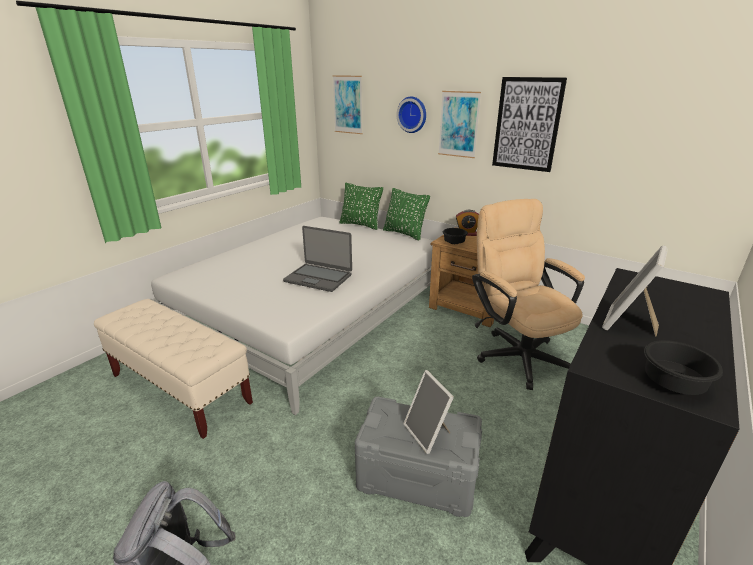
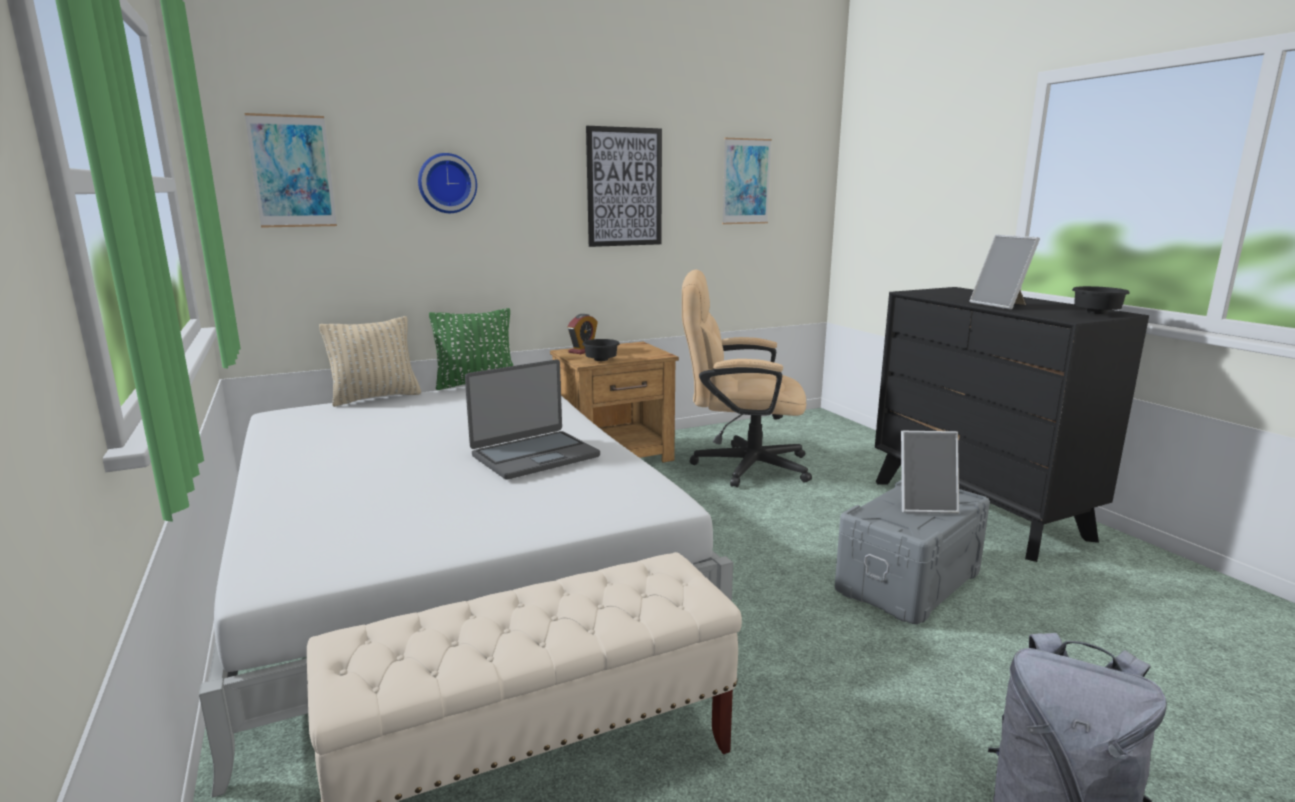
camera: 60 degrees left, 10 degrees down
green pillow [339,183,383,230] -> beige pillow [319,316,421,407]
picture [438,91,481,158] -> picture moved to [722,138,772,224]

